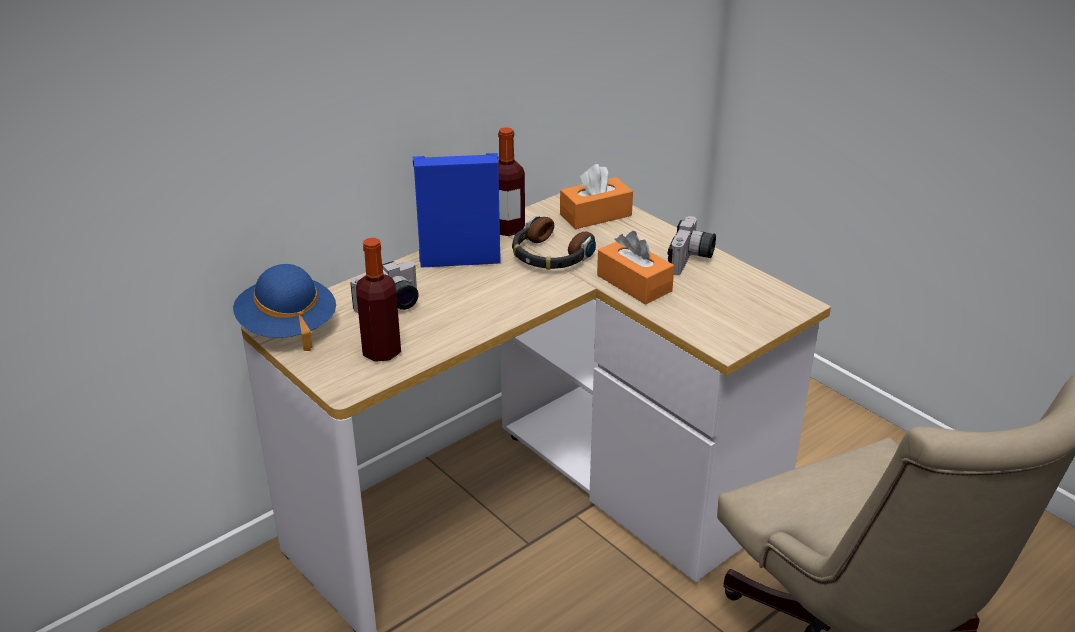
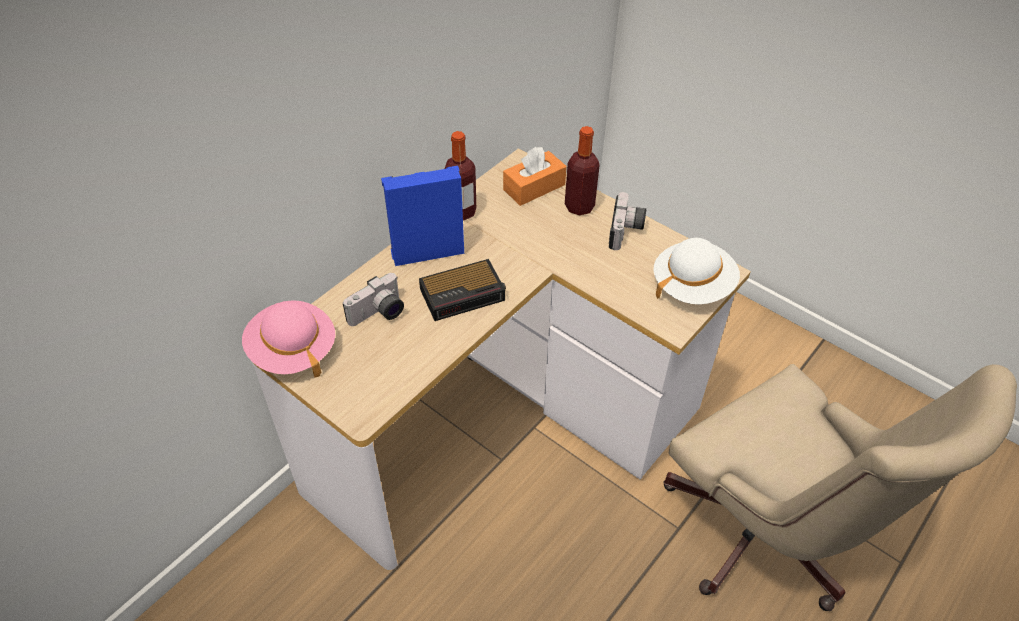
camera: 10 degrees left, 15 degrees up
blue hat [233,264,336,351] -> pink hat [242,300,335,378]
bottle [356,238,401,362] -> bottle moved to [565,126,600,215]
headphones [512,216,596,269] -> none
orange tissue box [597,231,674,305] -> none
none -> alarm clock [419,259,506,321]
none -> white hat [654,238,740,304]

